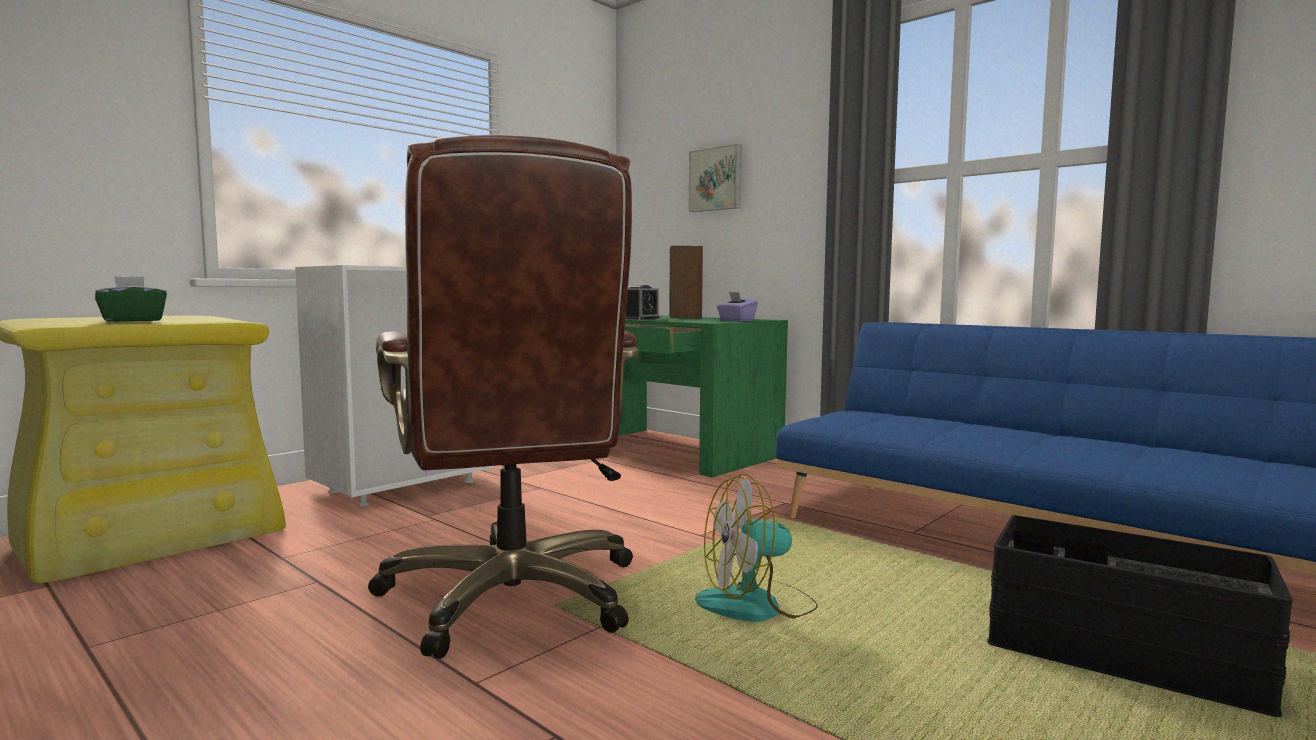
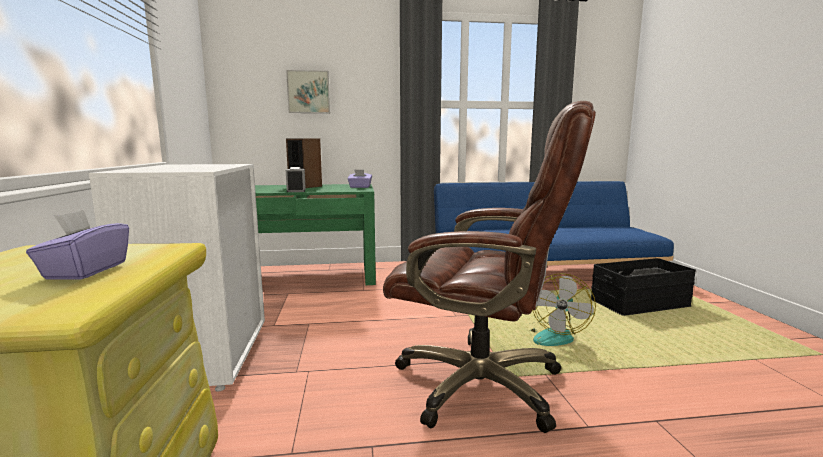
camera: 50 degrees left, 5 degrees up
green tissue box [95,276,167,322] -> purple tissue box [26,210,129,280]

